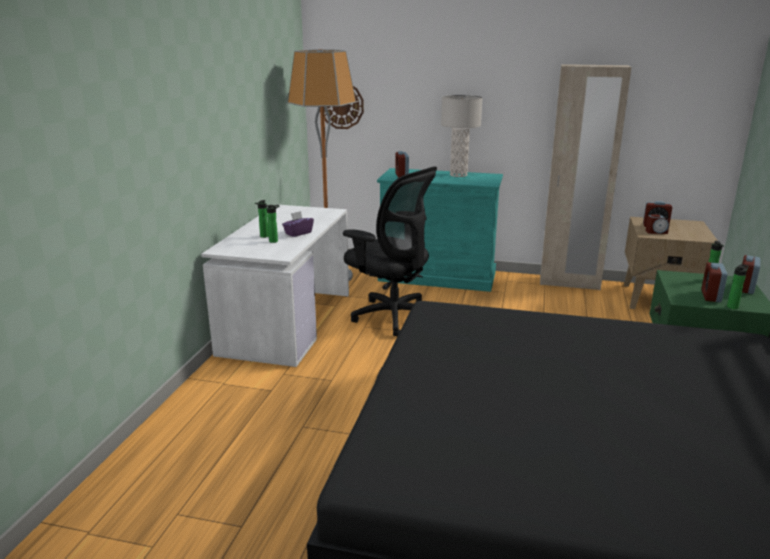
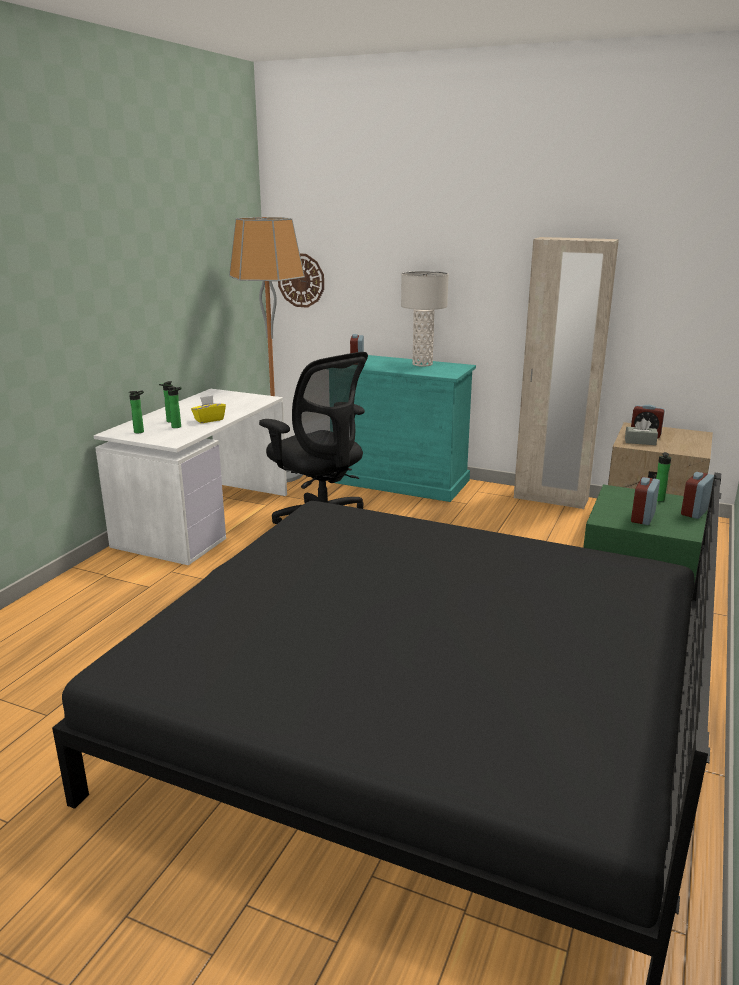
camera: 10 degrees right, 0 degrees up
purple tissue box [282,211,314,237] -> yellow tissue box [191,395,226,423]
alarm clock [646,214,669,234] -> grey tissue box [625,418,658,445]
bottle [727,264,749,309] -> bottle moved to [129,390,144,433]

